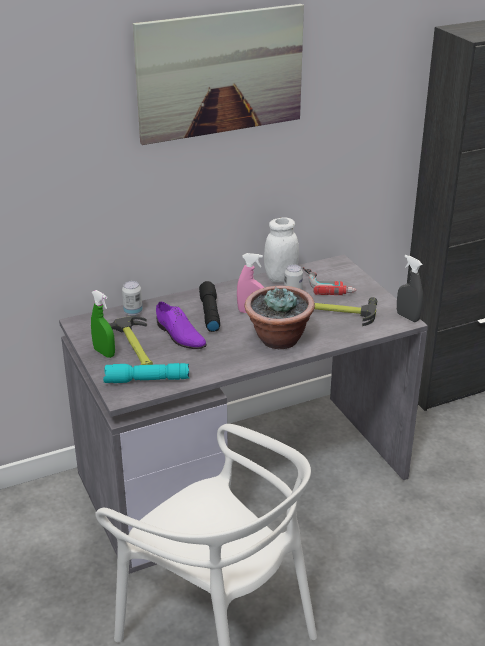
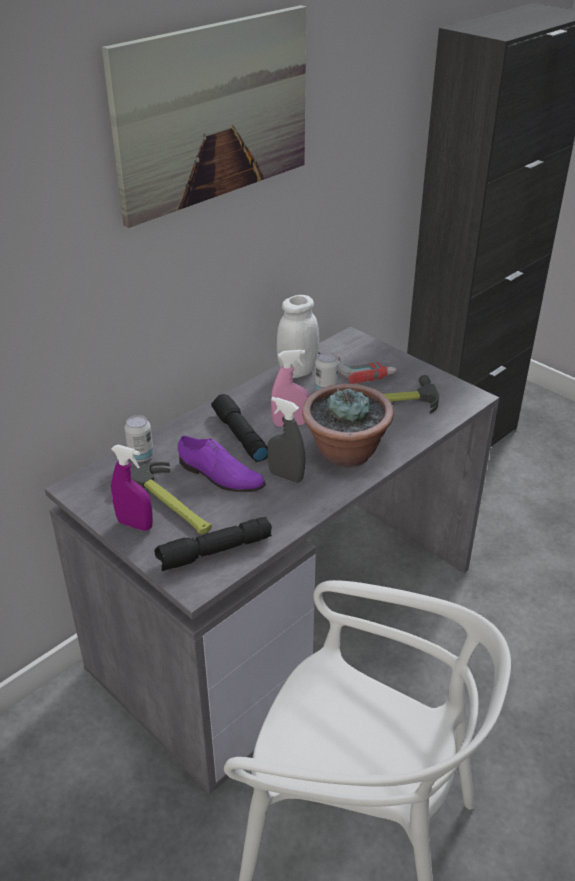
camera: 20 degrees left, 5 degrees up
green spray bottle [91,290,115,358] -> purple spray bottle [111,444,153,531]
turquoise flashlight [103,363,189,383] -> black flashlight [155,517,272,571]
grey spray bottle [397,255,423,322] -> grey spray bottle moved to [267,397,306,483]

